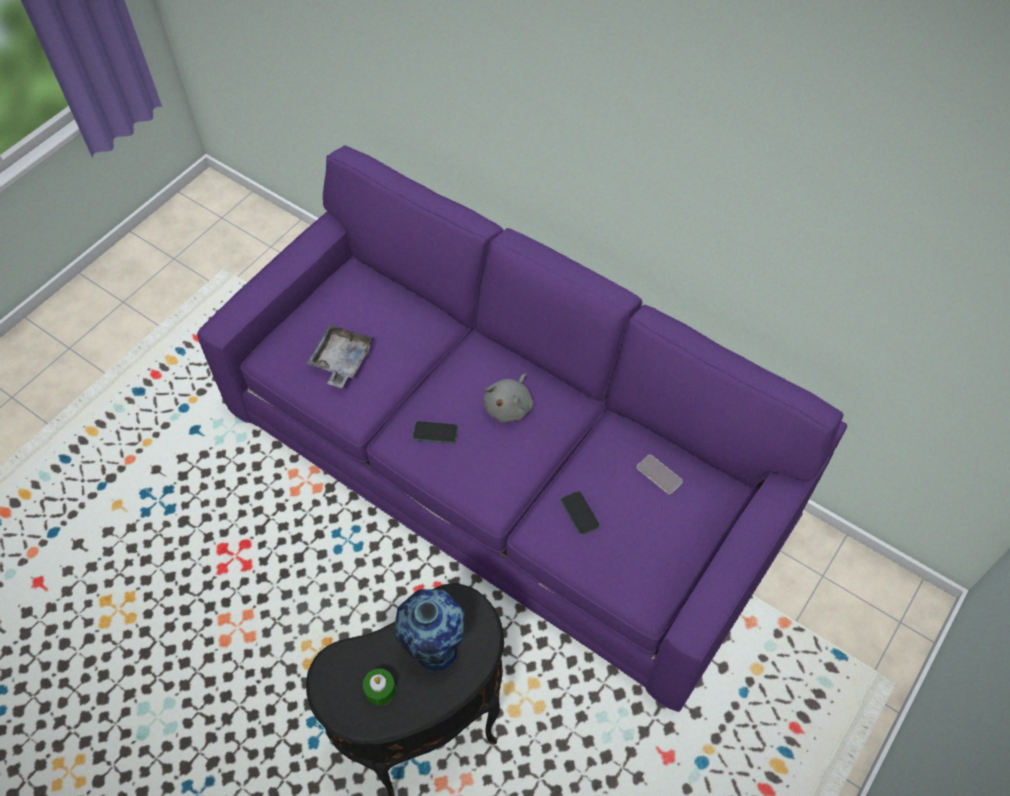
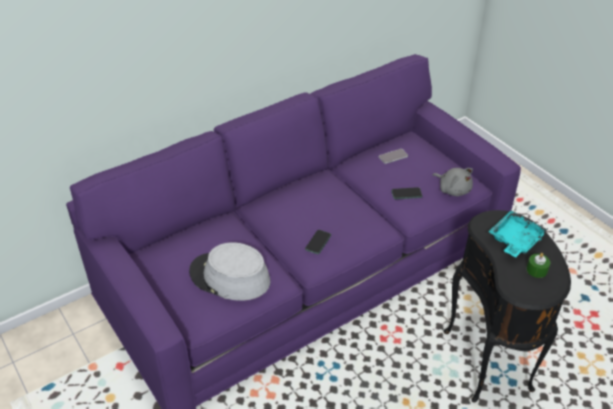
camera: 70 degrees left, 15 degrees down
grey tray [306,324,374,388] -> grey hat [189,242,270,301]
vase [394,589,464,671] -> turquoise tray [488,210,549,257]
grey plush toy [483,373,533,423] -> grey plush toy moved to [432,168,473,196]

